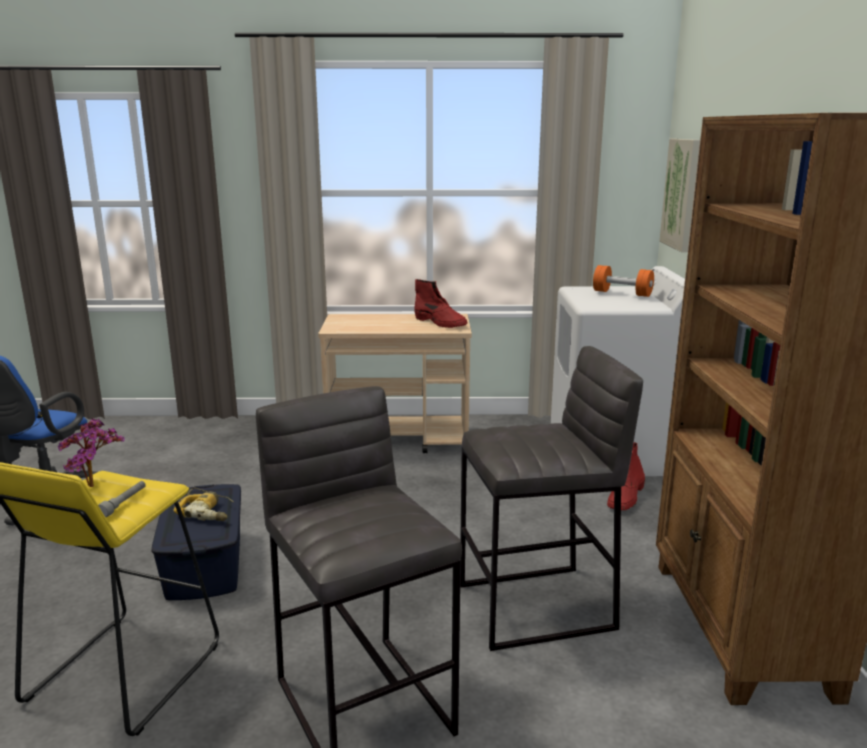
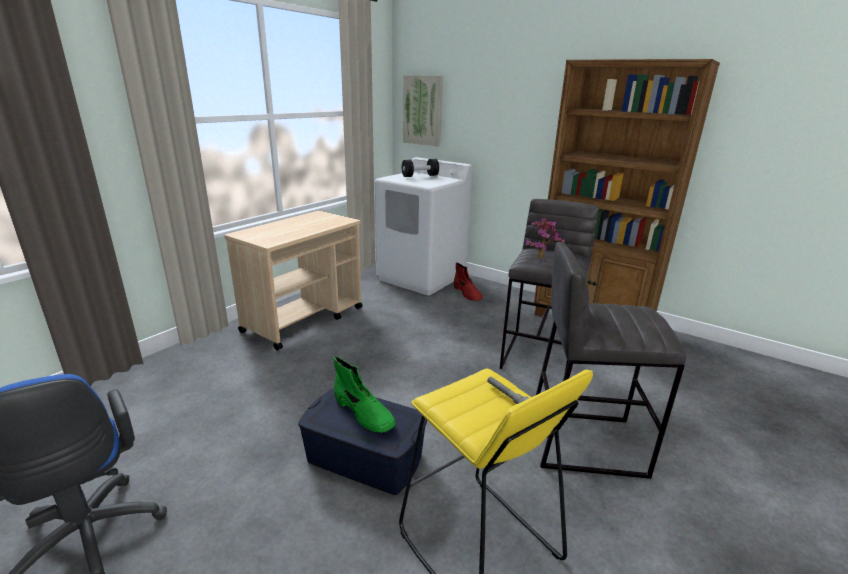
camera: 55 degrees left, 5 degrees up
potted plant [58,418,125,487] -> potted plant moved to [525,218,565,259]
power drill [173,487,234,521] -> green boot [334,356,396,433]
red boot [414,279,468,328] -> none
orange dumbbell [593,265,654,297] -> black dumbbell [402,159,439,177]

